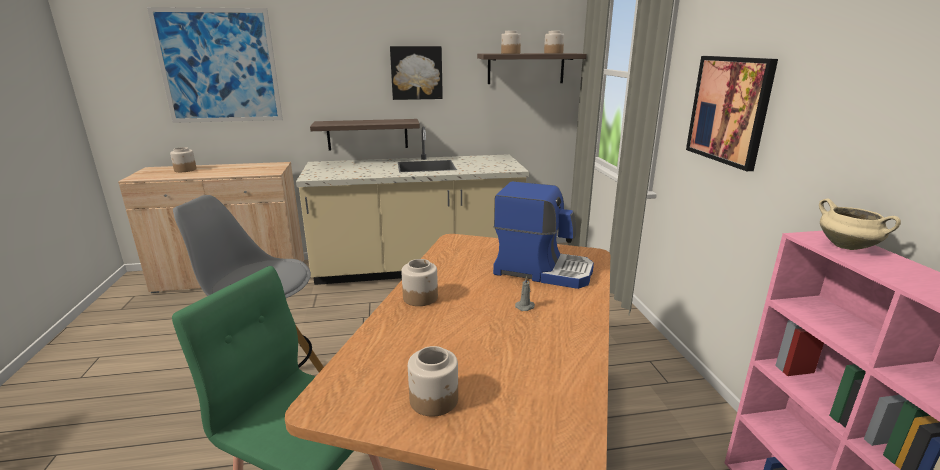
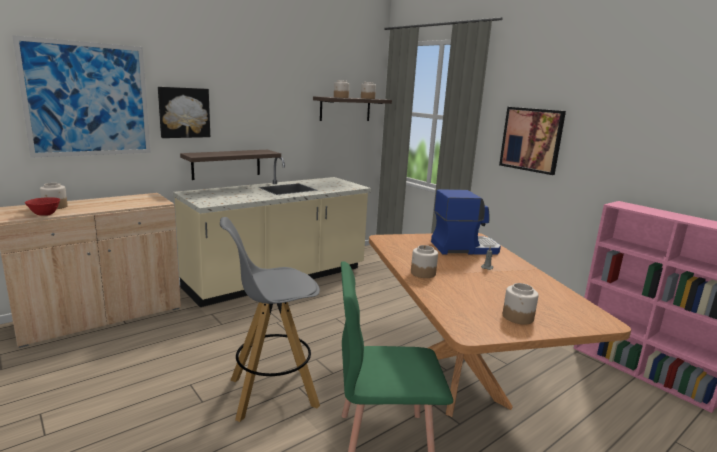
camera: 30 degrees left, 5 degrees down
picture [390,46,443,100] -> picture moved to [158,87,210,138]
beige cooking pot [819,199,901,250] -> none
none -> red bowl [25,197,60,216]

